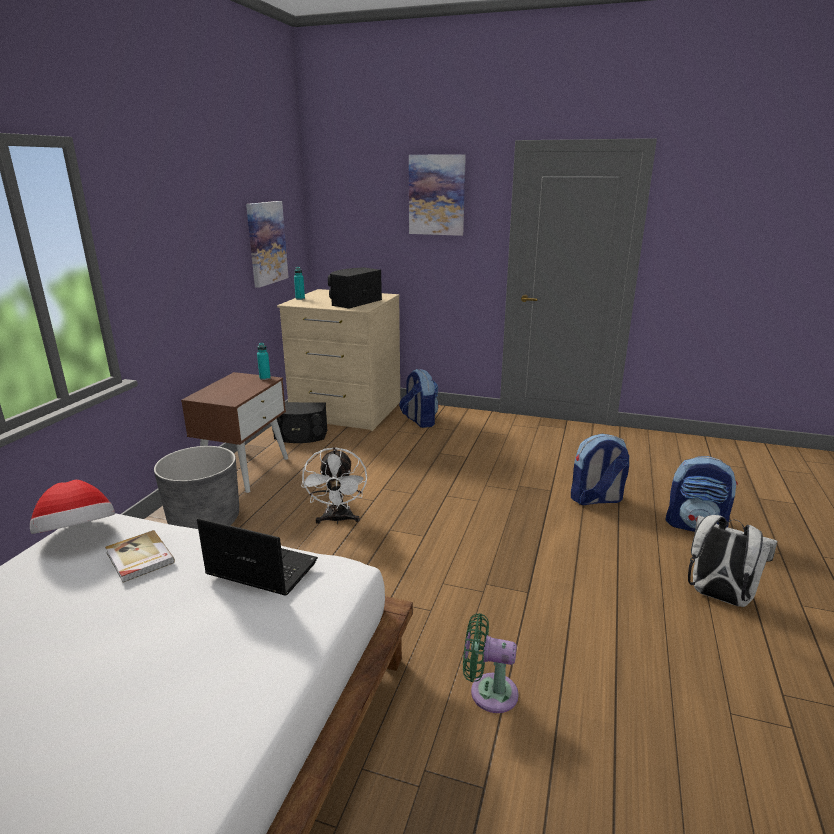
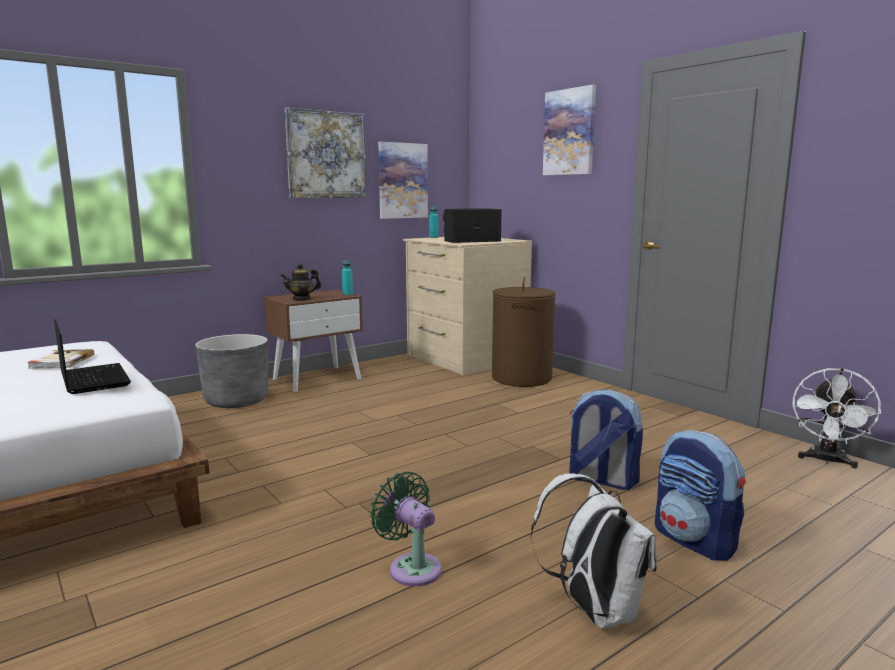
camera: 35 degrees right, 10 degrees down
hat [30,480,115,534] -> none
black speaker [272,402,328,443] -> none
white fan [301,447,367,524] -> white fan moved to [792,368,881,469]
backpack [399,369,439,428] -> brown laundry basket [492,277,556,387]
green fan [463,613,519,713] -> green fan moved to [370,472,442,586]
none -> teapot [281,263,321,301]
none -> picture [285,107,366,198]

